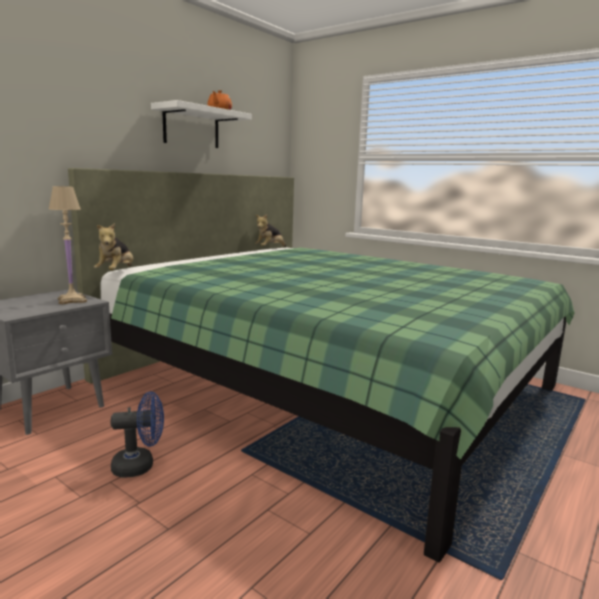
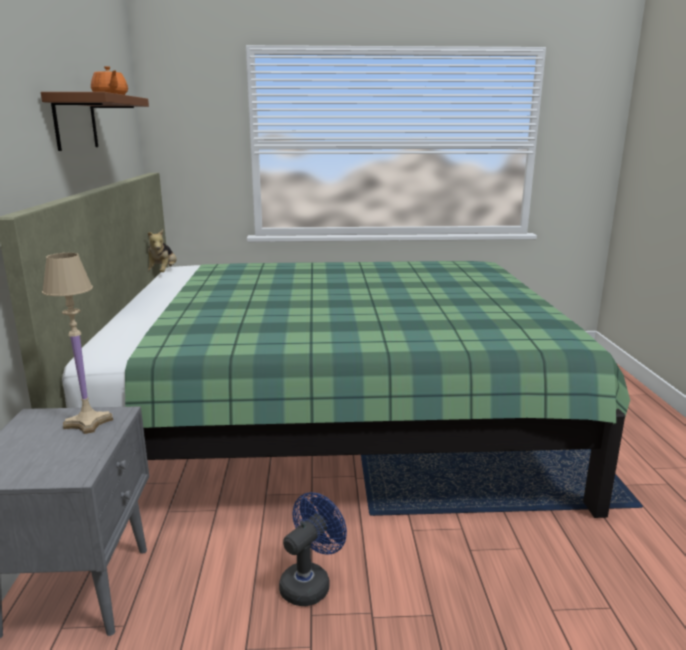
camera: 40 degrees left, 5 degrees up
plush toy [94,223,133,270] -> none
white shelf [151,100,252,148] -> brown shelf [41,92,149,151]

